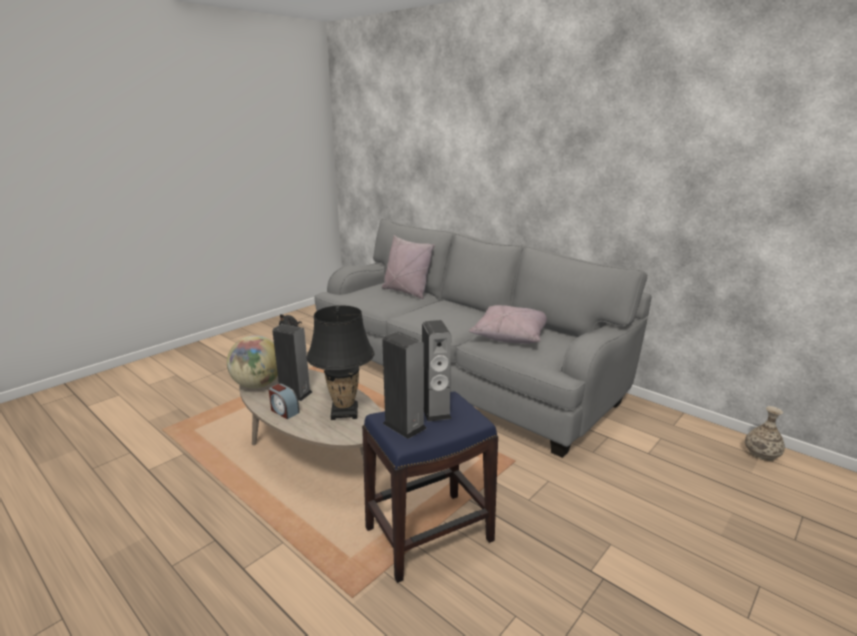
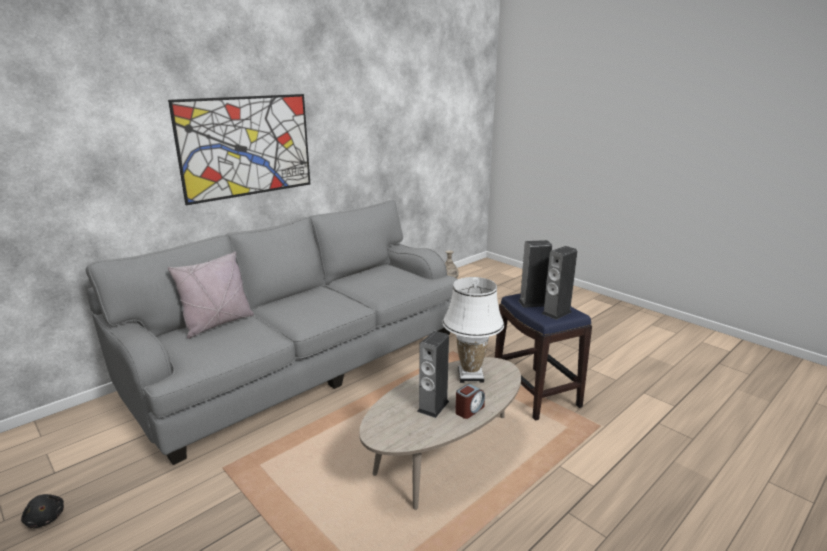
camera: 85 degrees left, 0 degrees up
globe [227,335,278,389] -> none
black table lamp [306,305,375,420] -> white table lamp [442,277,504,383]
purple pillow [469,305,547,344] -> none
none -> picture [168,94,310,205]

